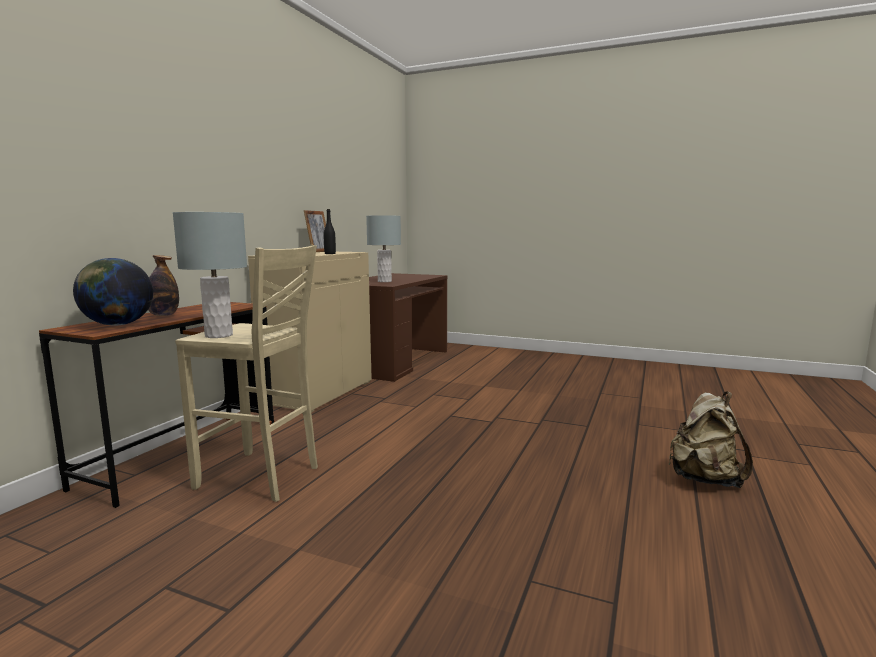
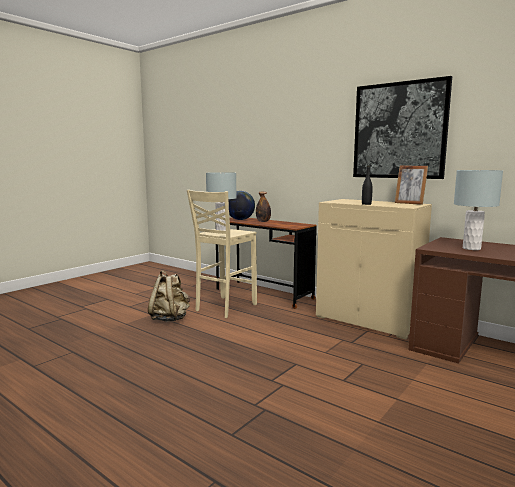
camera: 105 degrees right, 0 degrees up
beige backpack [668,392,753,488] -> beige backpack moved to [148,270,190,322]
none -> picture [353,76,452,179]

